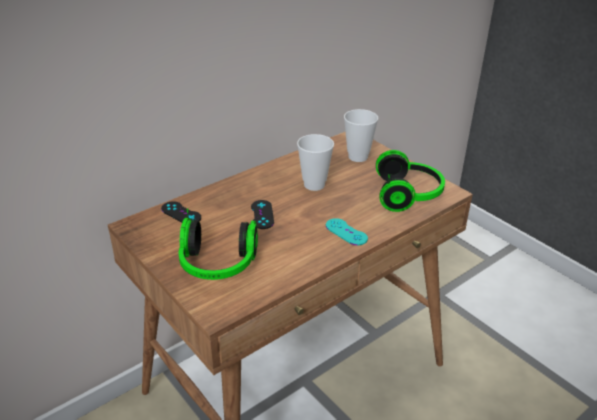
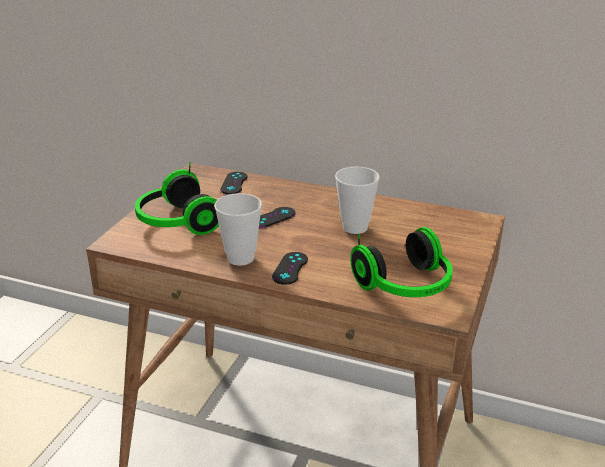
camera: 60 degrees right, 5 degrees down
turquoise game controller [326,218,368,246] -> black game controller [272,252,308,285]
cup [344,109,378,162] -> cup moved to [214,193,262,266]

